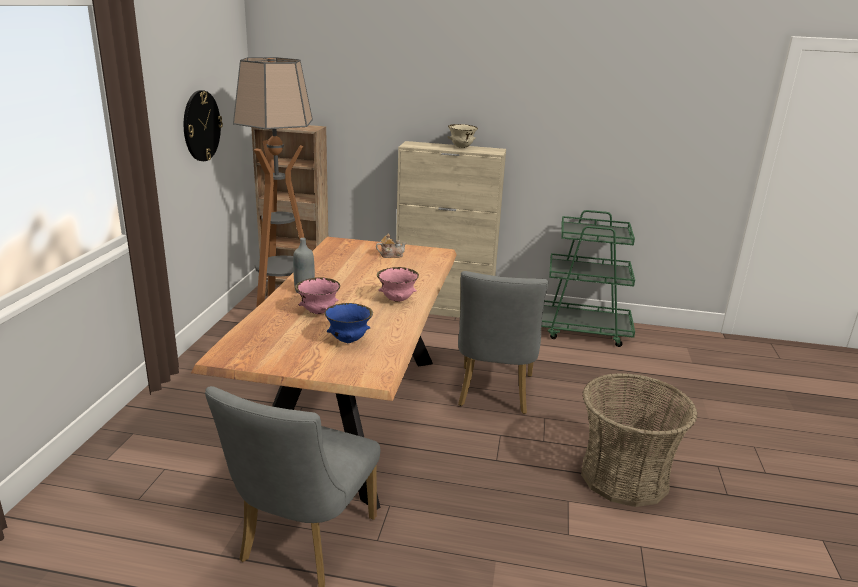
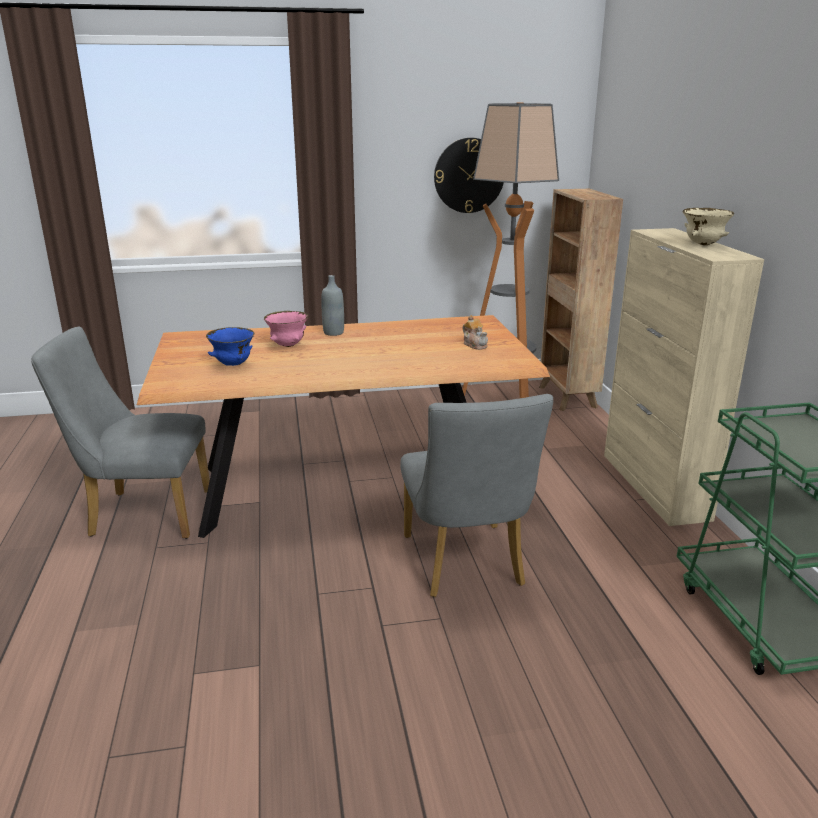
camera: 70 degrees right, 0 degrees up
pink bowl [377,267,419,302] -> none
grey chair [458,271,548,414] -> grey chair turned 90 degrees counterclockwise [400,394,553,597]
basket [581,373,697,507] -> none

